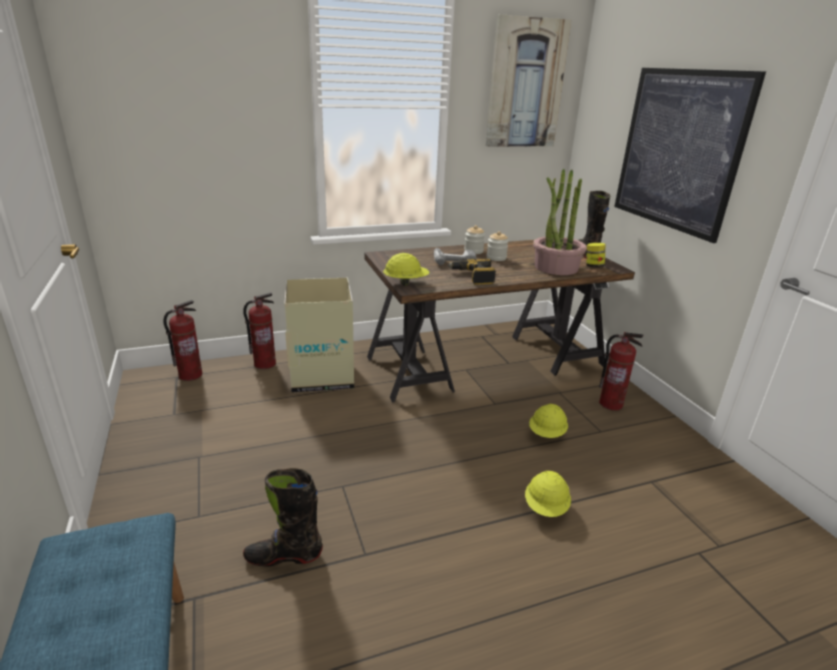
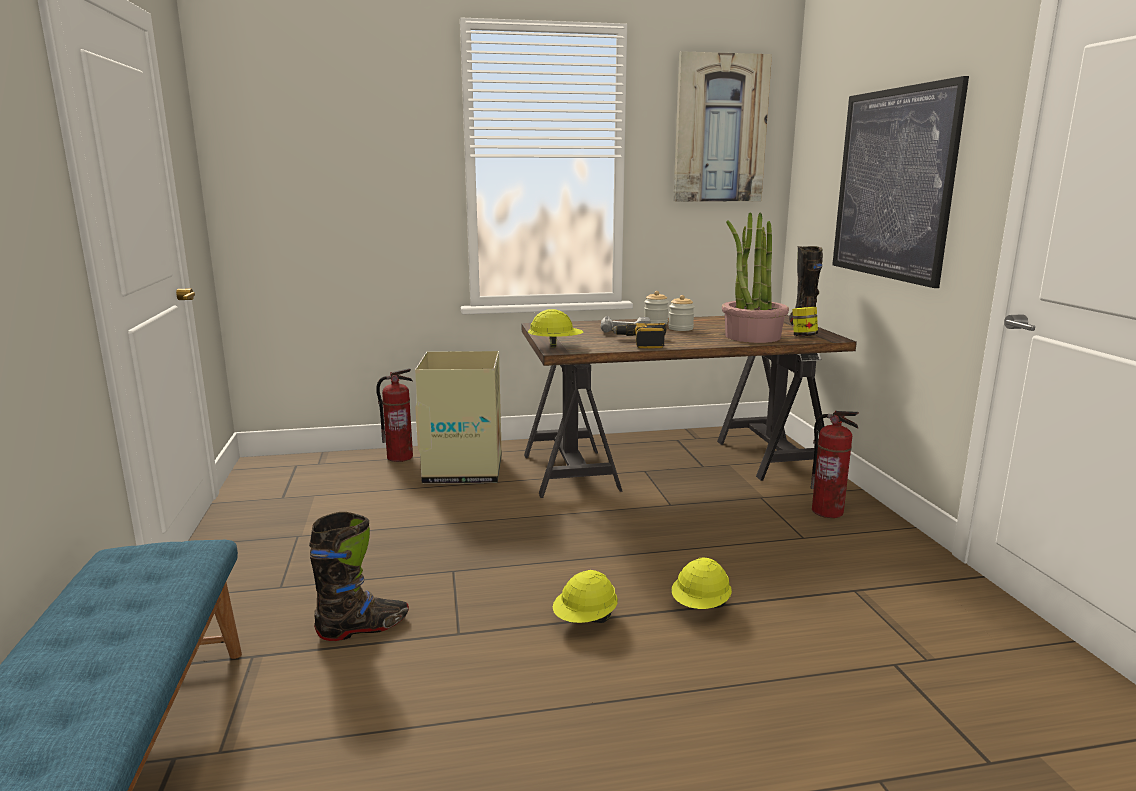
camera: 10 degrees right, 10 degrees down
fire extinguisher [163,300,202,381] -> none
black boot [243,468,323,566] -> black boot turned 150 degrees clockwise [309,512,409,641]
yellow hard hat [529,404,568,438] -> yellow hard hat moved to [553,570,618,623]

